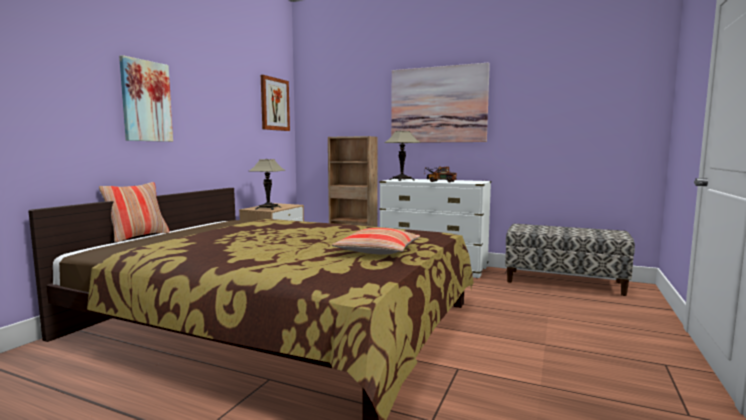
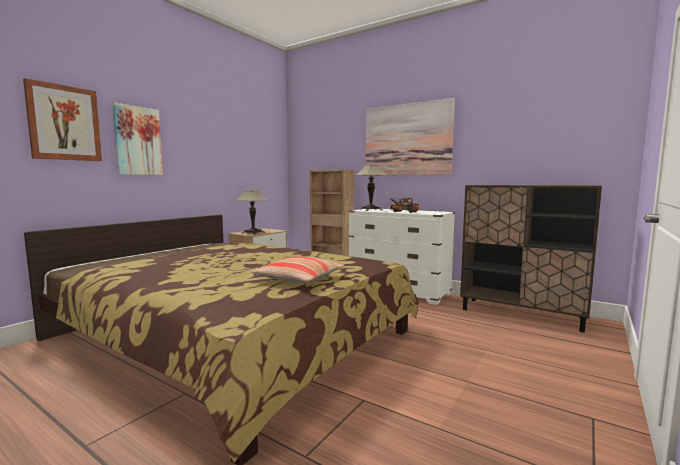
camera: 10 degrees right, 0 degrees up
pillow [99,182,169,243] -> none
picture [261,75,290,131] -> picture moved to [23,78,102,161]
bench [505,224,635,296] -> brown cabinet [460,185,602,332]

